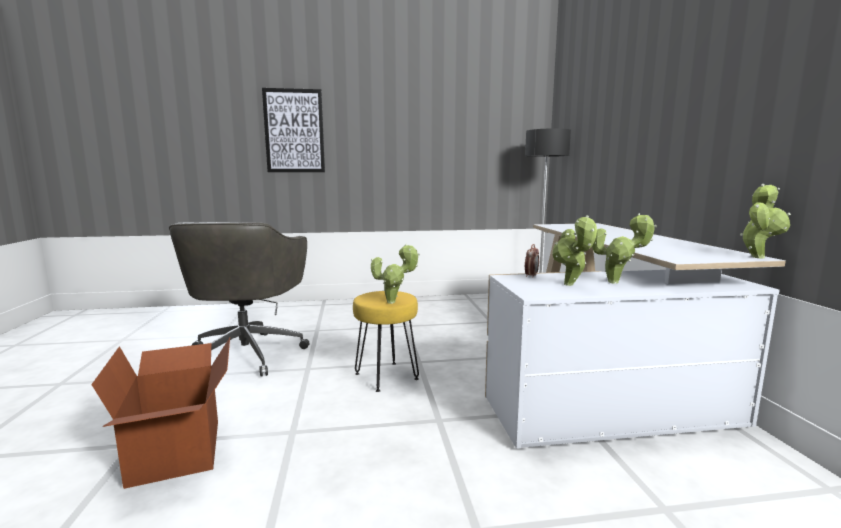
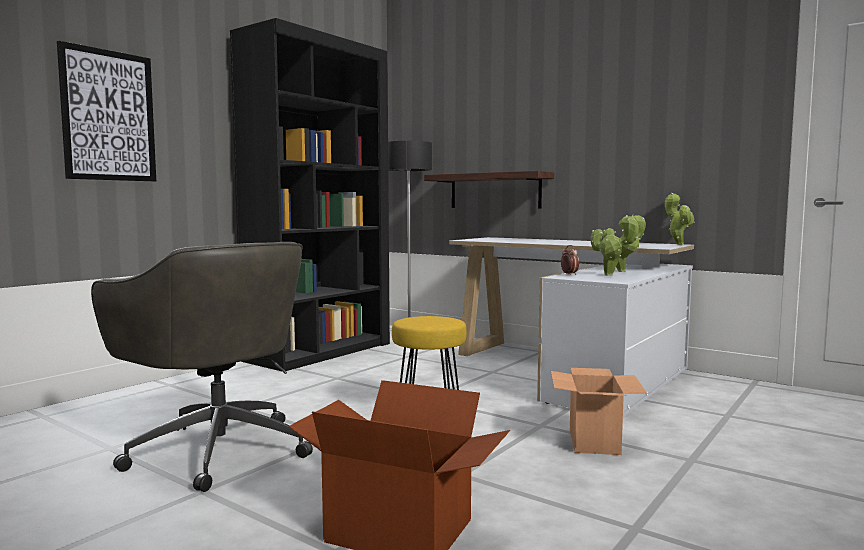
camera: 45 degrees left, 5 degrees down
potted plant [371,244,420,304] -> none
none -> black bookcase [230,18,390,371]
none -> shelf [424,171,554,208]
none -> cardboard box [551,368,647,455]

